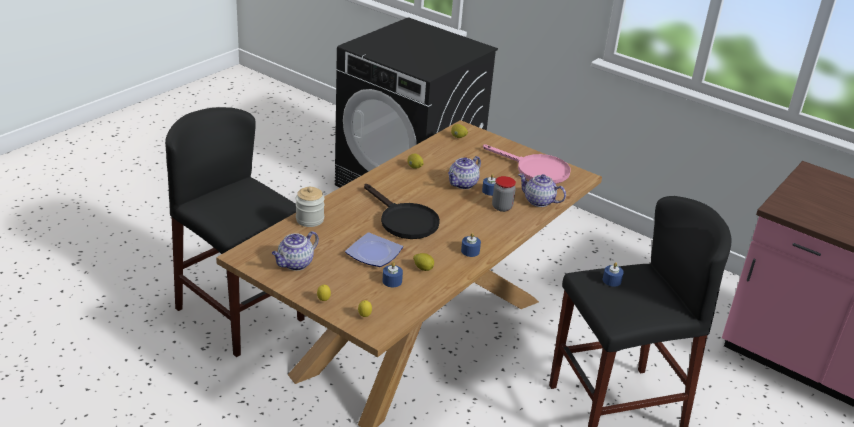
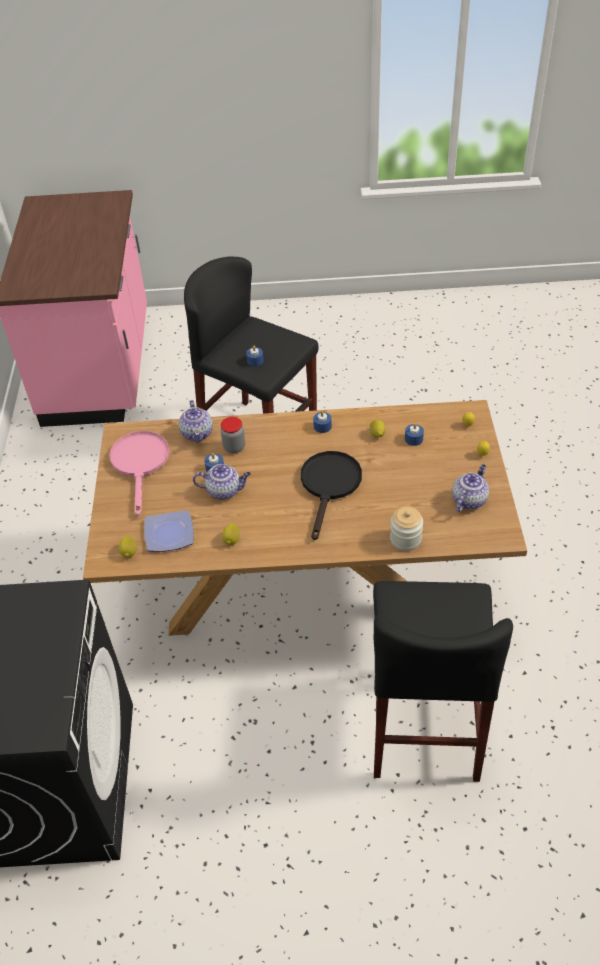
camera: 125 degrees left, 15 degrees up
teapot [272,231,319,271] -> teapot turned 60 degrees counterclockwise [452,464,489,512]
plate [345,232,403,267] -> plate moved to [144,510,194,552]

